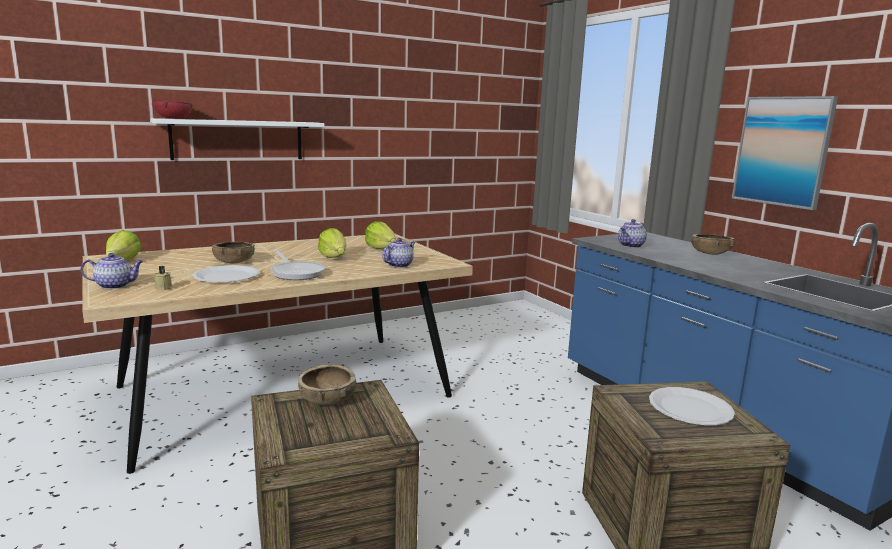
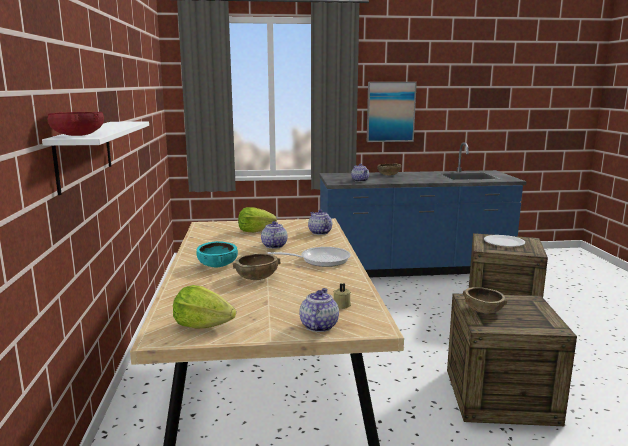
camera: 65 degrees left, 0 degrees up
white plate [193,265,260,282] -> none
lettuce [318,228,347,258] -> teapot [261,221,288,249]
none -> turquoise bowl [196,241,238,268]

